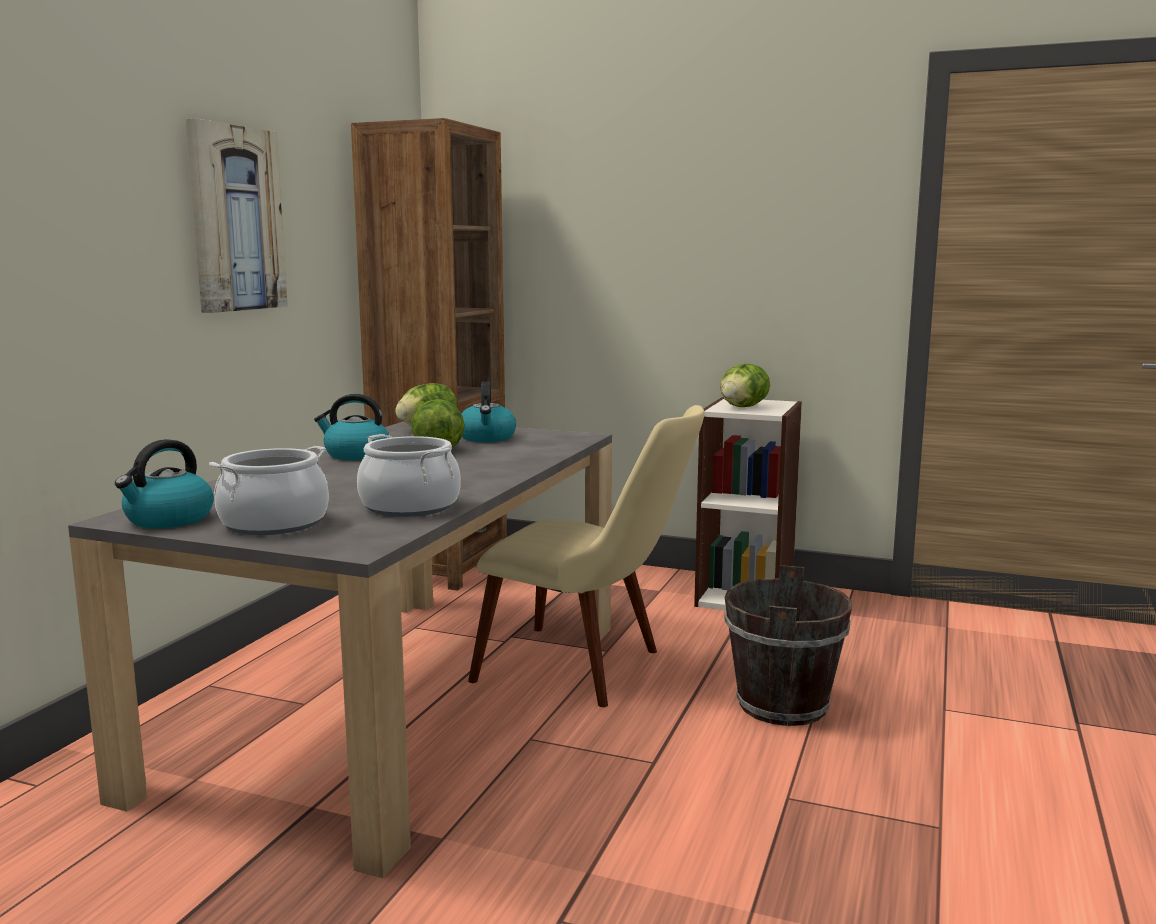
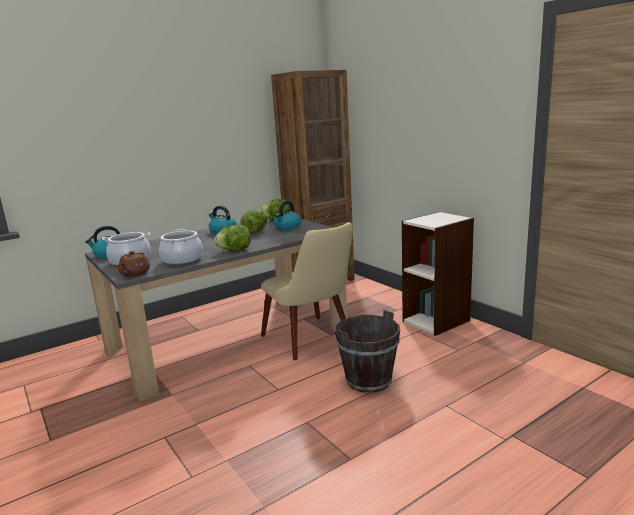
camera: 35 degrees right, 5 degrees up
picture [186,118,288,313] -> none
lettuce [720,363,770,407] -> lettuce moved to [214,225,250,251]
none -> brown teapot [118,251,150,277]

